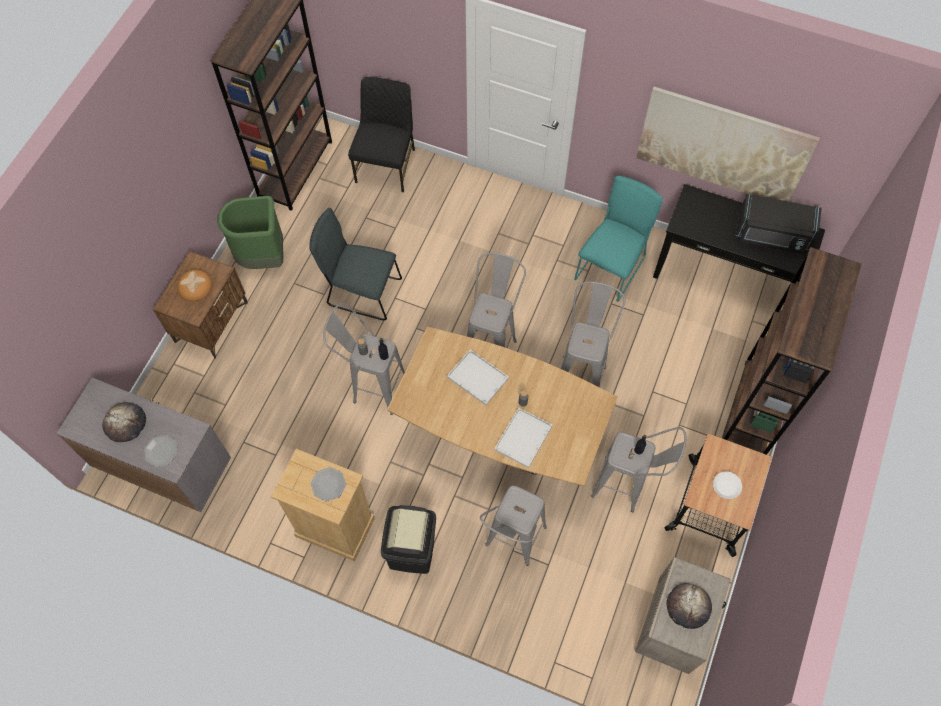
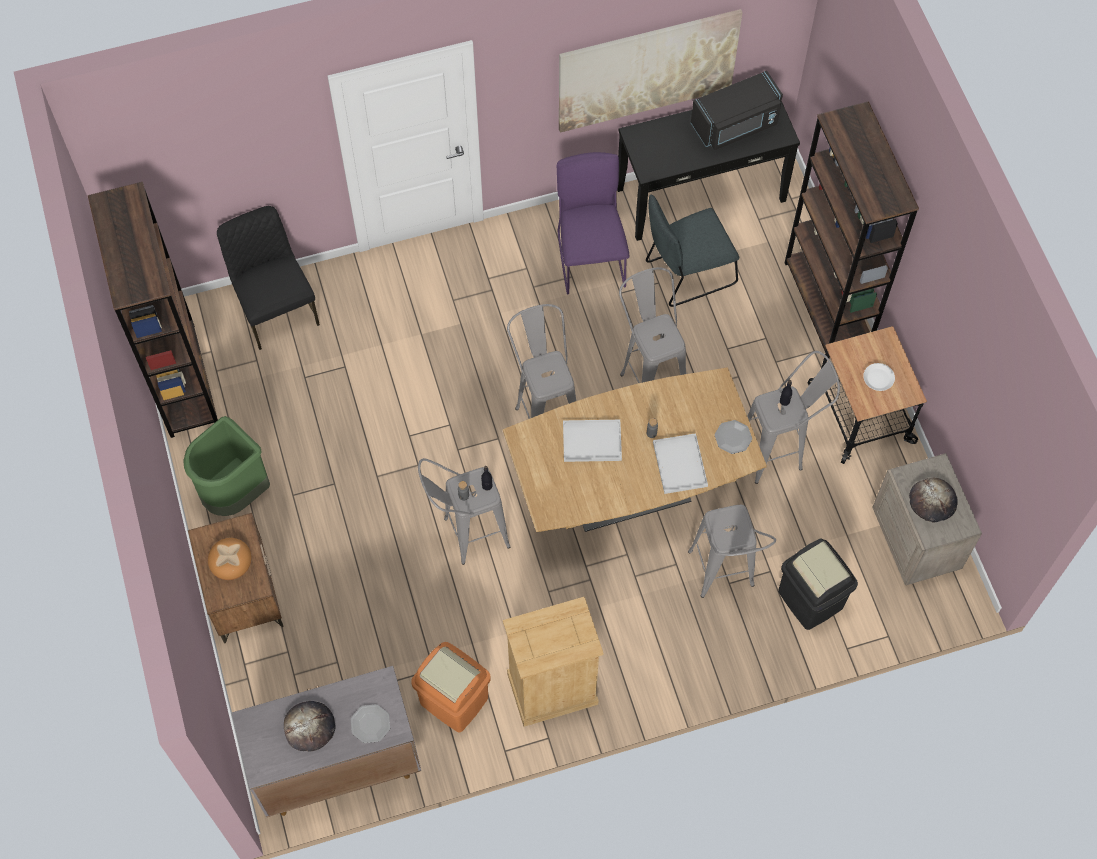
camera: 40 degrees left, 0 degrees up
grey chair [309,208,402,320] -> grey chair moved to [646,195,739,307]
plate [311,467,346,501] -> plate moved to [715,420,752,454]
black trash can [381,505,436,574] -> black trash can moved to [778,538,858,630]
turquoise chair [574,176,663,302] -> purple chair [557,152,630,294]
none -> orange trash can [411,642,491,732]

